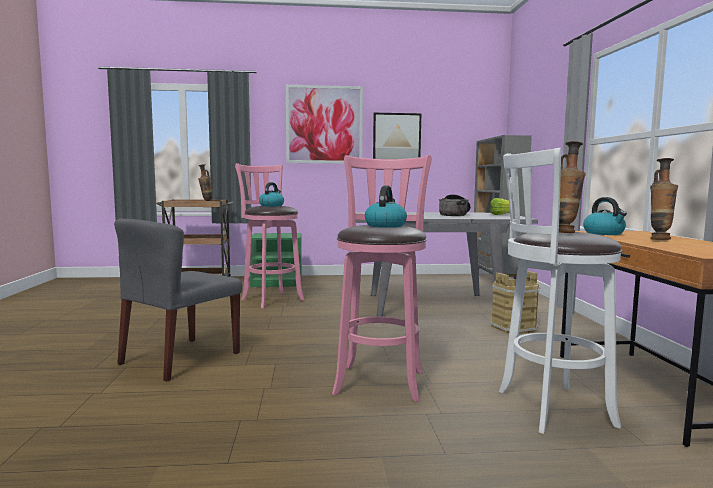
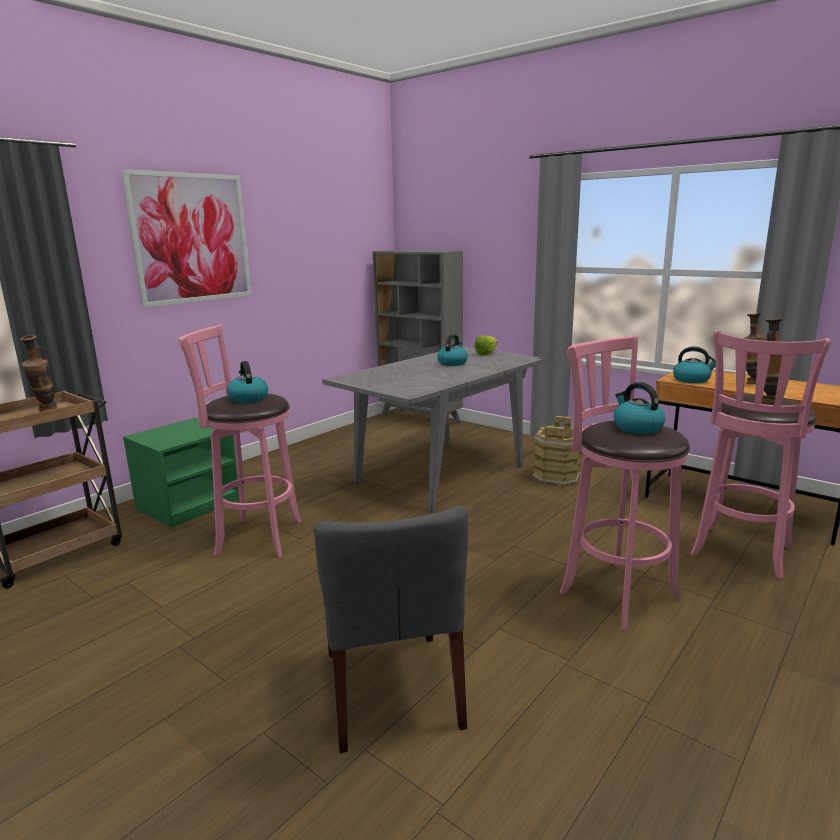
camera: 45 degrees left, 10 degrees up
picture [373,113,421,159] -> none
cooking pot [439,194,471,216] -> kettle [437,334,468,366]
white stool [498,148,622,434] -> pink stool [690,330,831,579]

